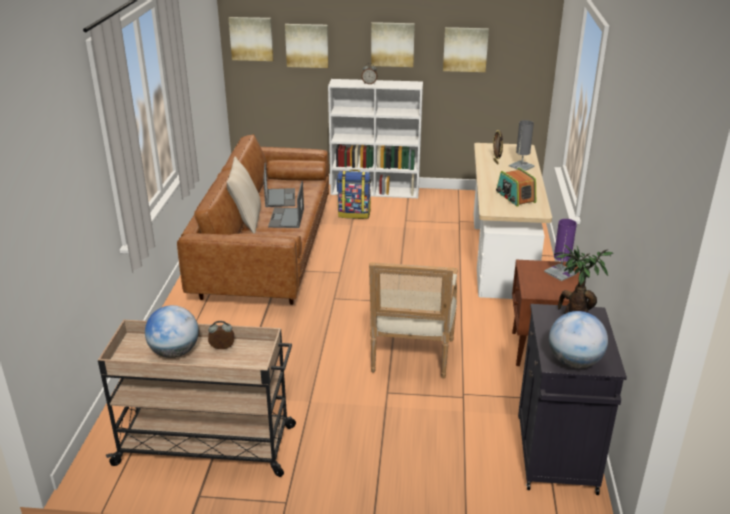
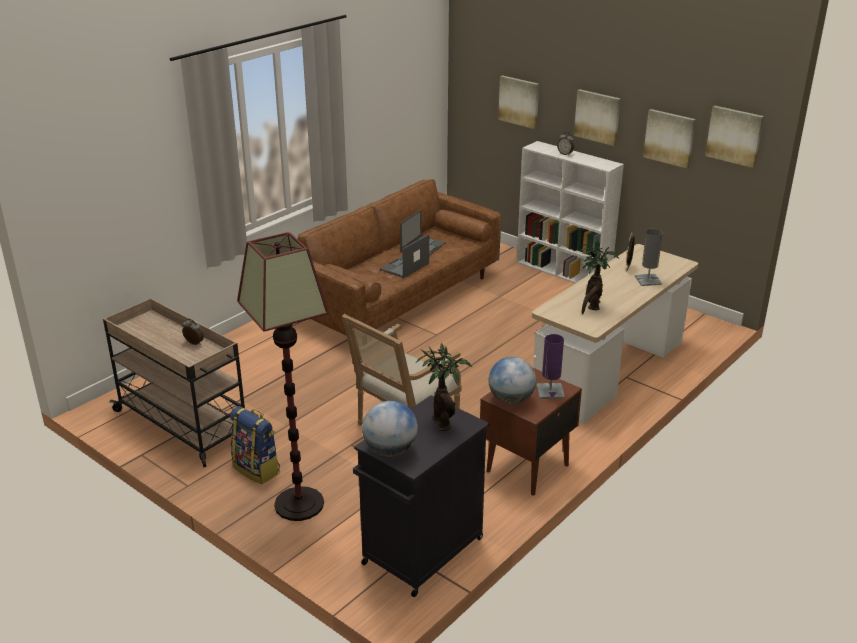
camera: 35 degrees right, 0 degrees up
globe [145,305,199,358] -> globe moved to [489,357,536,404]
beige pillow [227,157,261,234] -> none
picture [228,17,274,61] -> picture moved to [705,106,764,168]
backpack [337,170,371,219] -> backpack moved to [230,406,280,484]
radio [496,168,536,207] -> potted plant [579,241,619,314]
none -> floor lamp [237,232,329,521]

